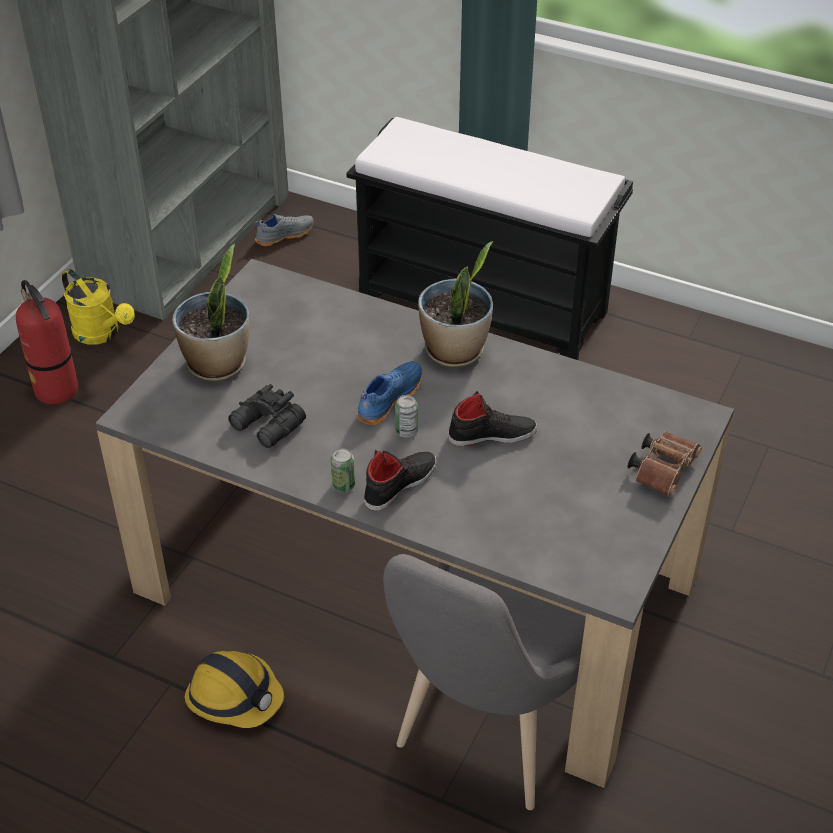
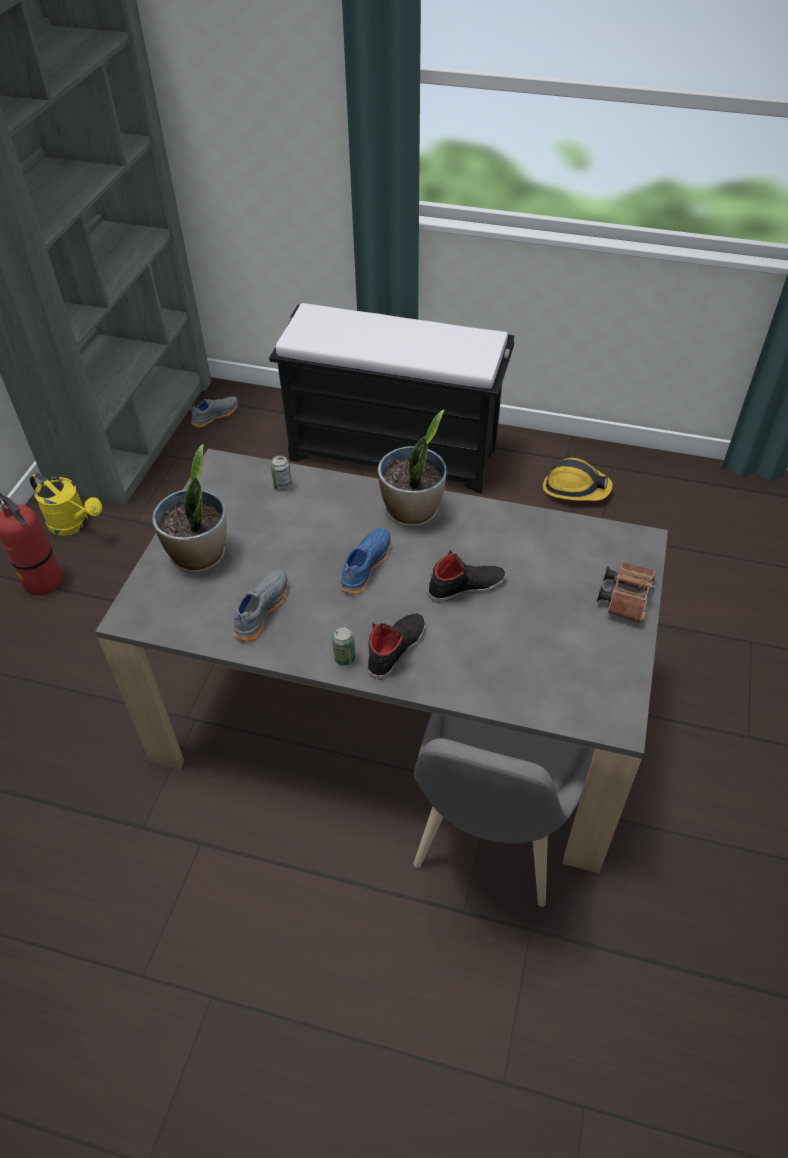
camera: 10 degrees left, 5 degrees up
hard hat [185,651,284,728] -> hard hat moved to [543,458,613,501]
black binoculars [228,384,306,448] -> grey shoe [233,569,288,641]
can [395,395,418,438] -> can moved to [270,455,292,491]

